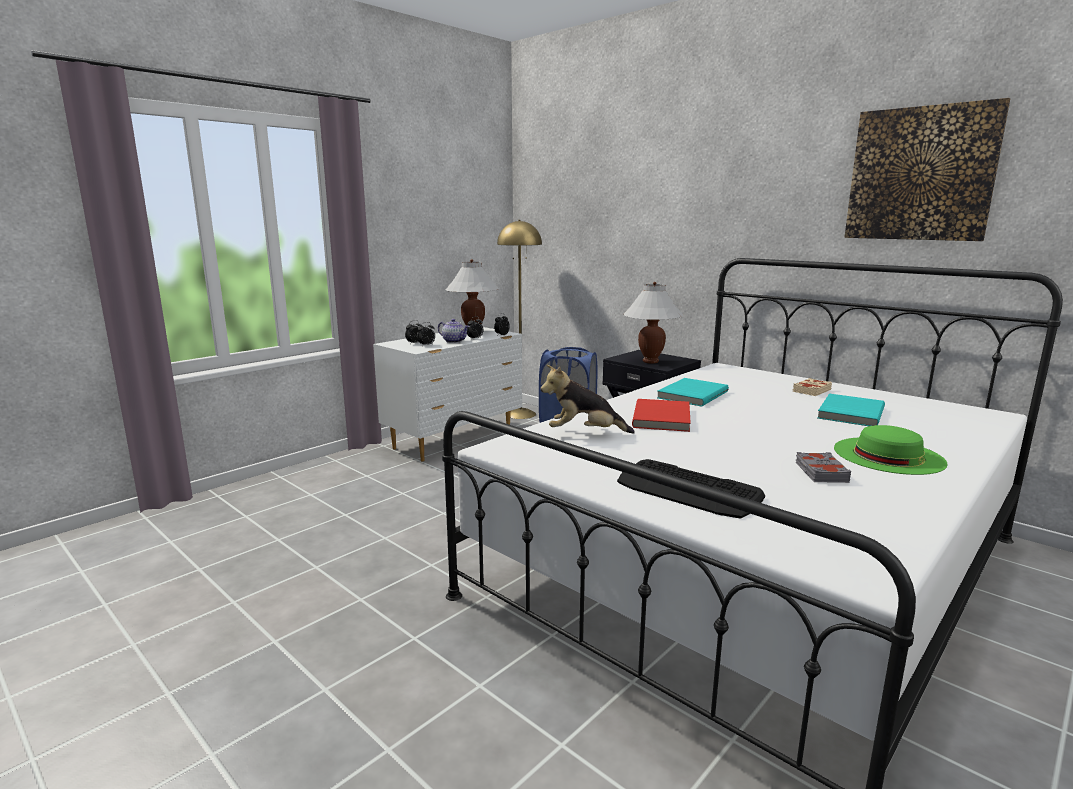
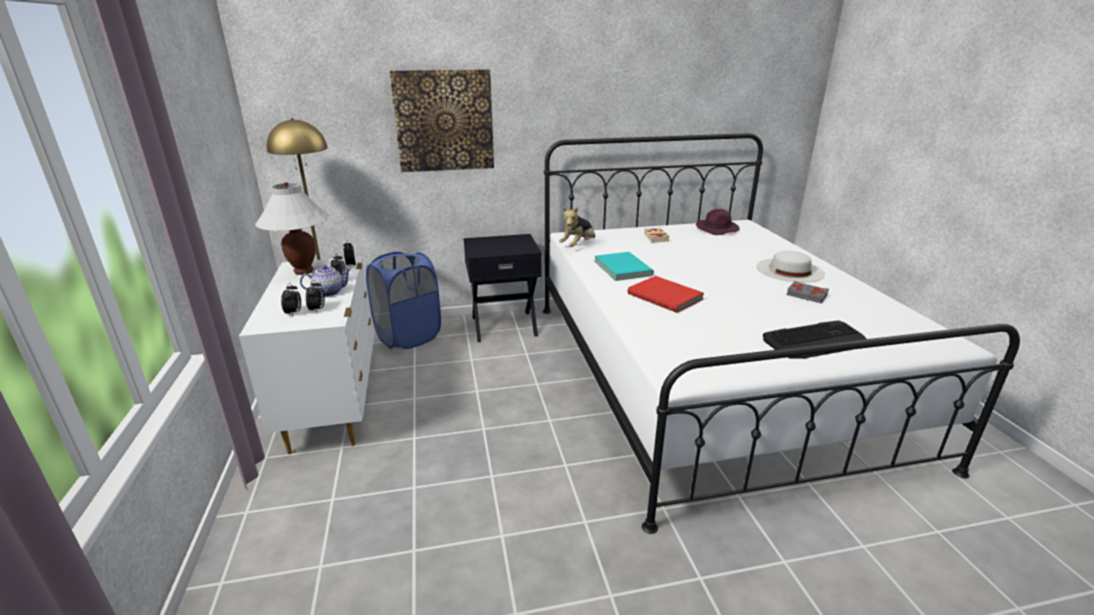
camera: 55 degrees left, 10 degrees up
plush toy [541,365,635,434] -> plush toy moved to [559,207,595,247]
white table lamp [623,282,683,364] -> none
turquoise book [817,393,885,426] -> none
green hat [834,425,948,475] -> white hat [757,251,825,283]
picture [844,98,1010,241] -> picture moved to [390,69,494,172]
none -> purple hat [696,209,740,235]

